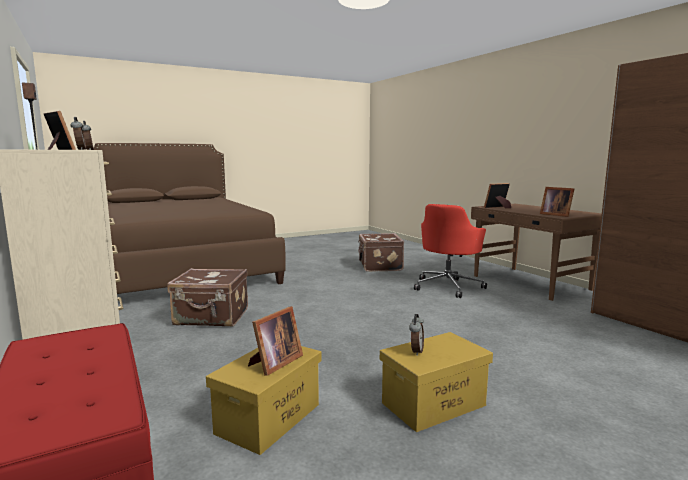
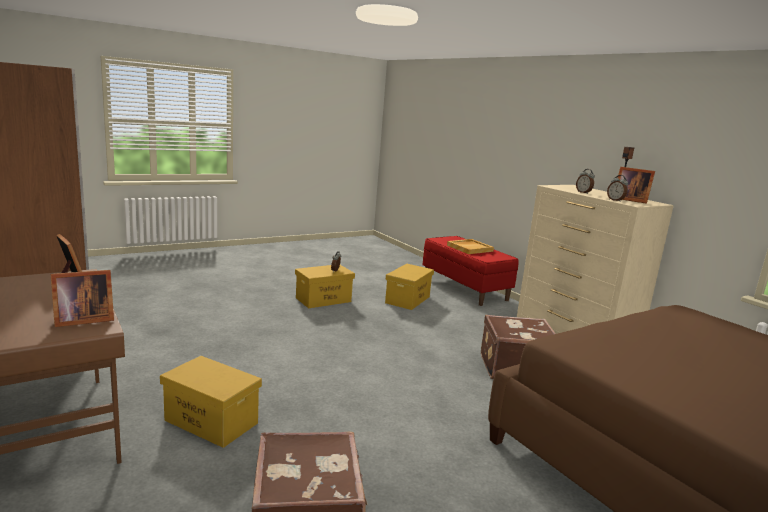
camera: 175 degrees right, 5 degrees up
picture frame [248,306,303,376] -> none
red office chair [414,204,487,298] -> yellow storage box [160,356,262,448]
none -> beige tray [447,239,494,254]

